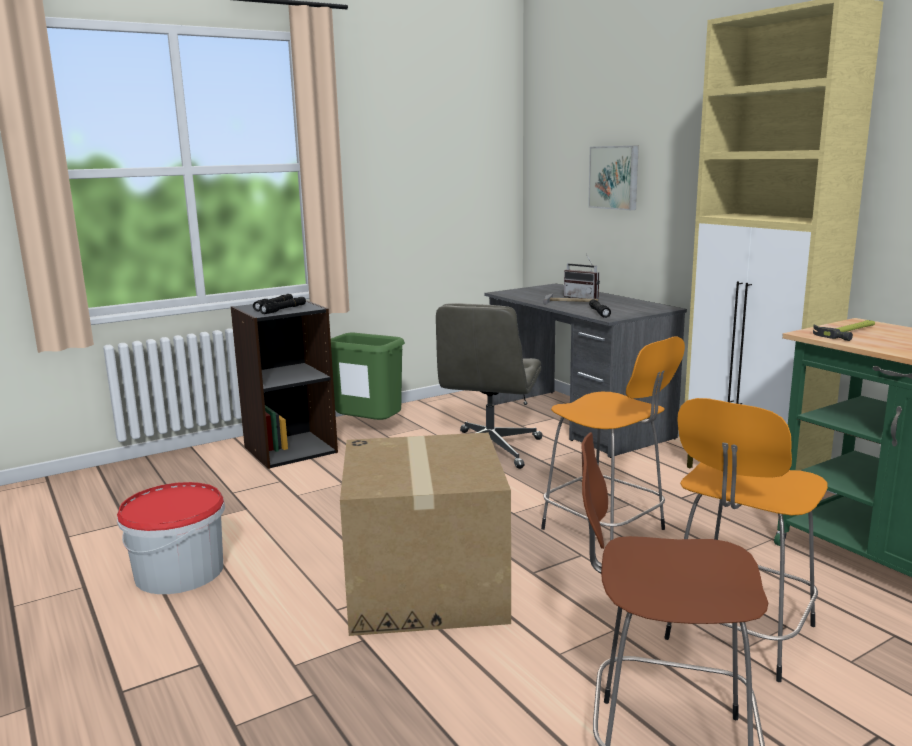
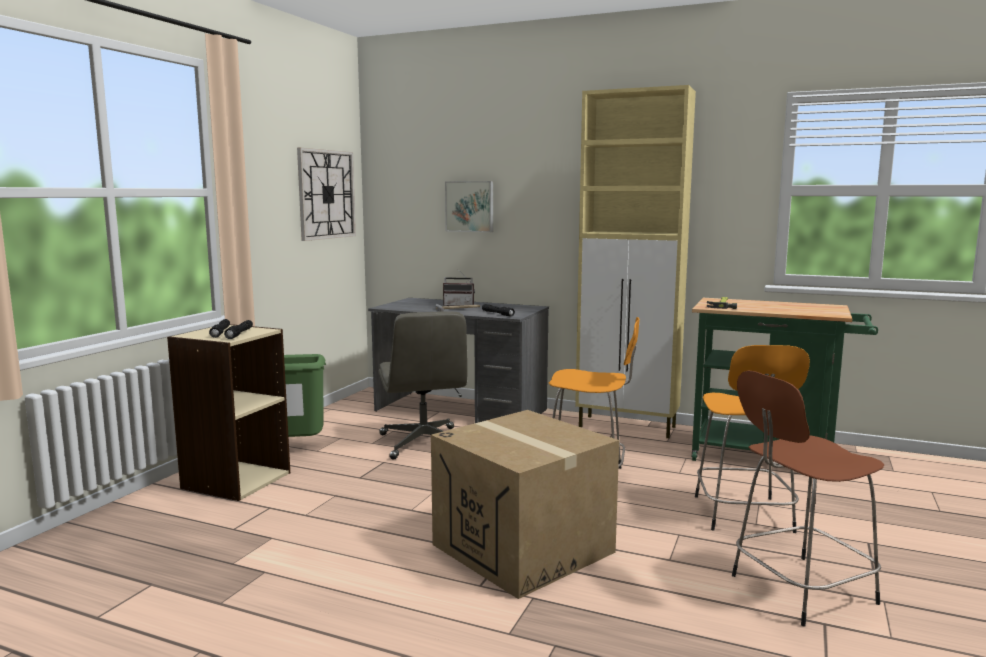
camera: 35 degrees left, 5 degrees down
bucket [117,482,225,594] -> none
black bookcase [231,300,338,469] -> beige bookcase [167,324,290,501]
none -> wall clock [297,148,356,241]

